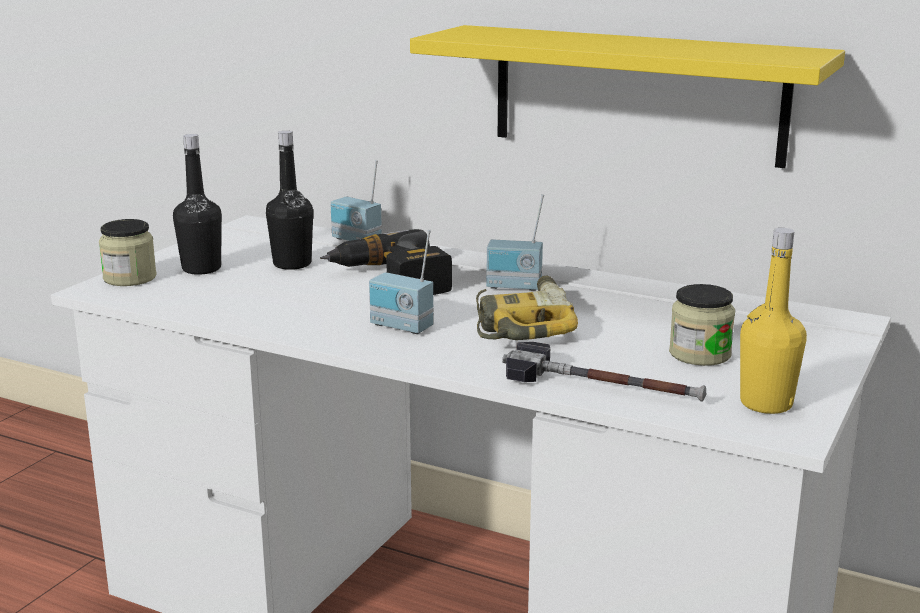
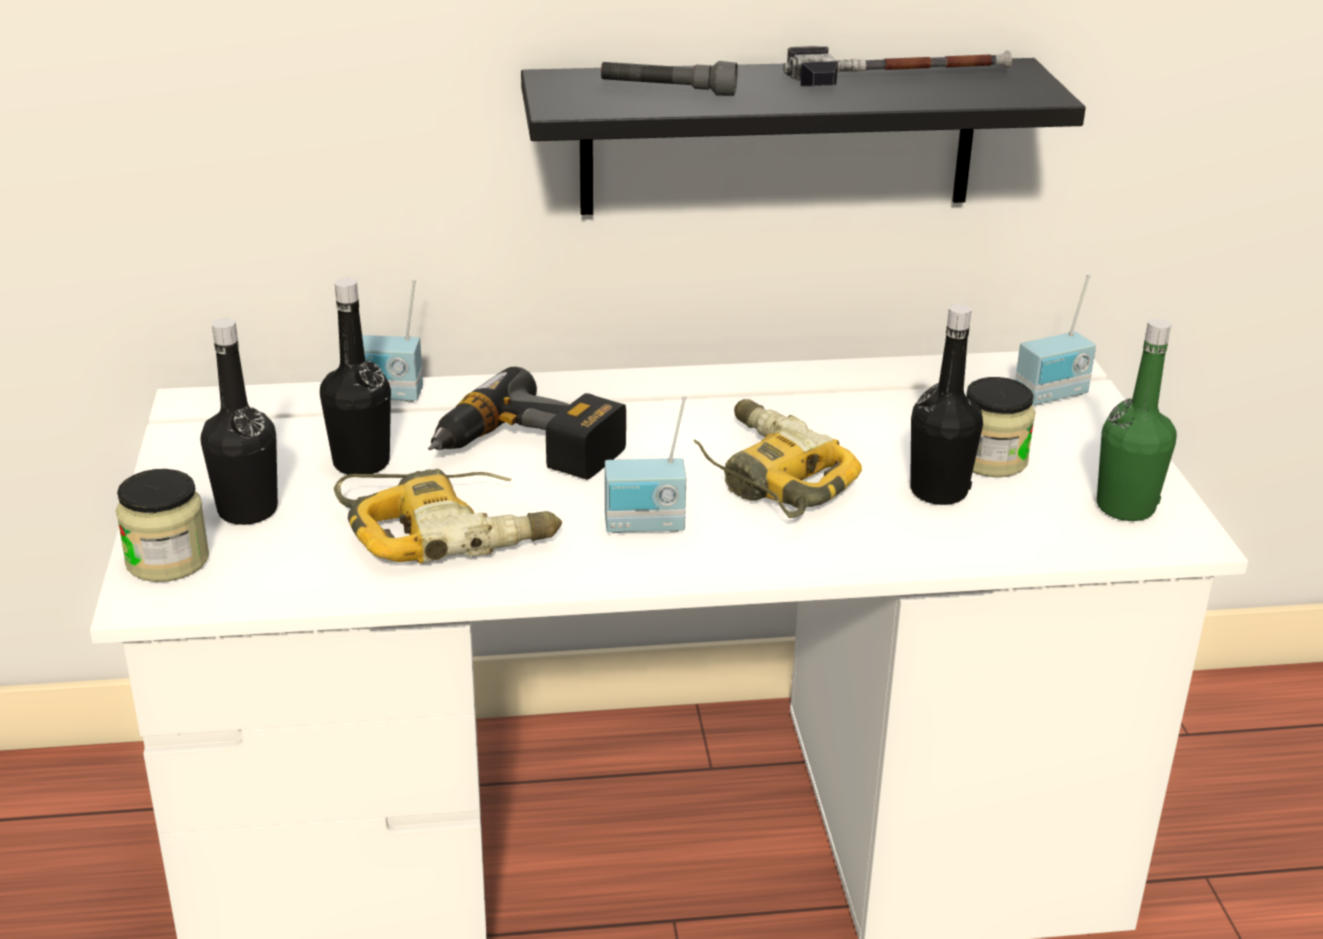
camera: 35 degrees left, 10 degrees up
yellow shelf [410,25,845,168] -> black shelf [521,58,1086,215]
radio [486,194,544,291] -> radio moved to [1015,274,1096,405]
hammer [502,342,706,402] -> hammer moved to [783,46,1012,86]
yellow bottle [740,228,807,414] -> green bottle [1097,319,1177,521]
none -> power drill [334,469,562,563]
none -> grey flashlight [601,61,738,96]
none -> black bottle [910,304,983,505]

